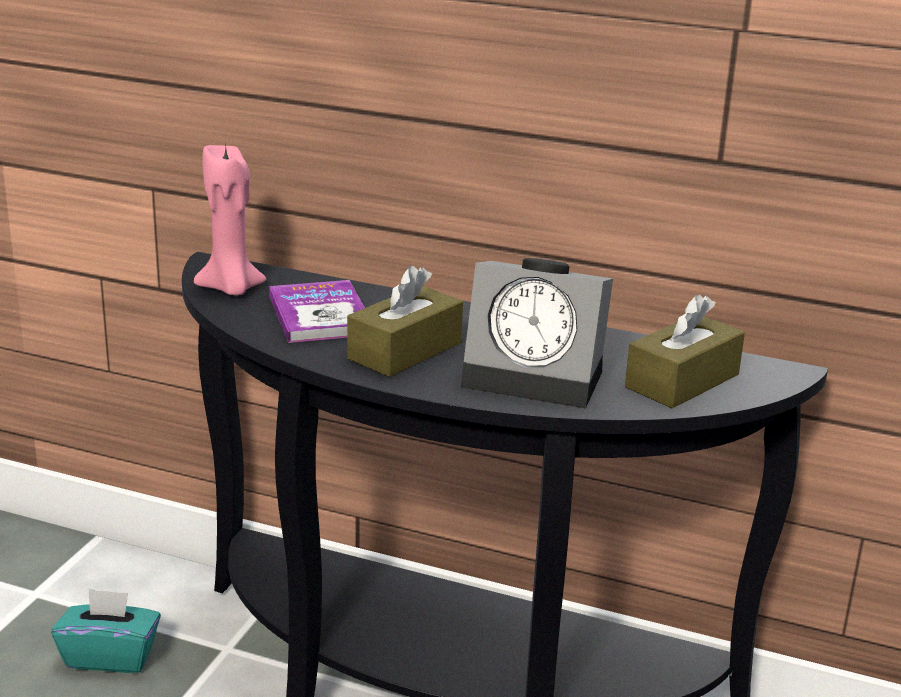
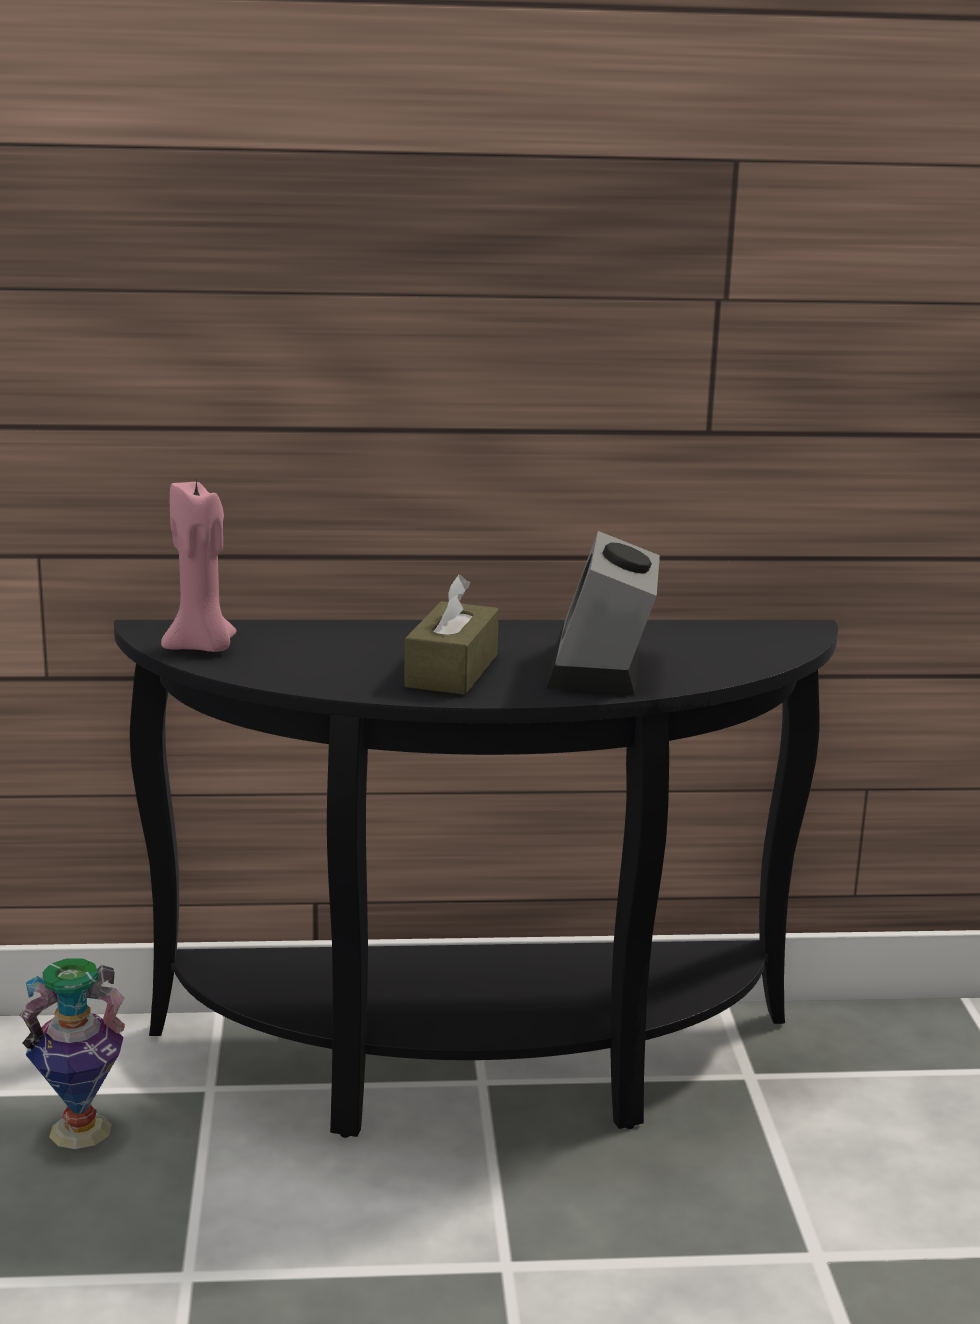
camera: 25 degrees left, 5 degrees down
turquoise tissue box [51,589,161,673] -> vase [19,959,125,1149]
book [269,280,365,343] -> none
alarm clock [461,258,613,409] -> alarm clock turned 105 degrees clockwise [546,531,660,695]
brown tissue box [625,294,745,408] -> none

